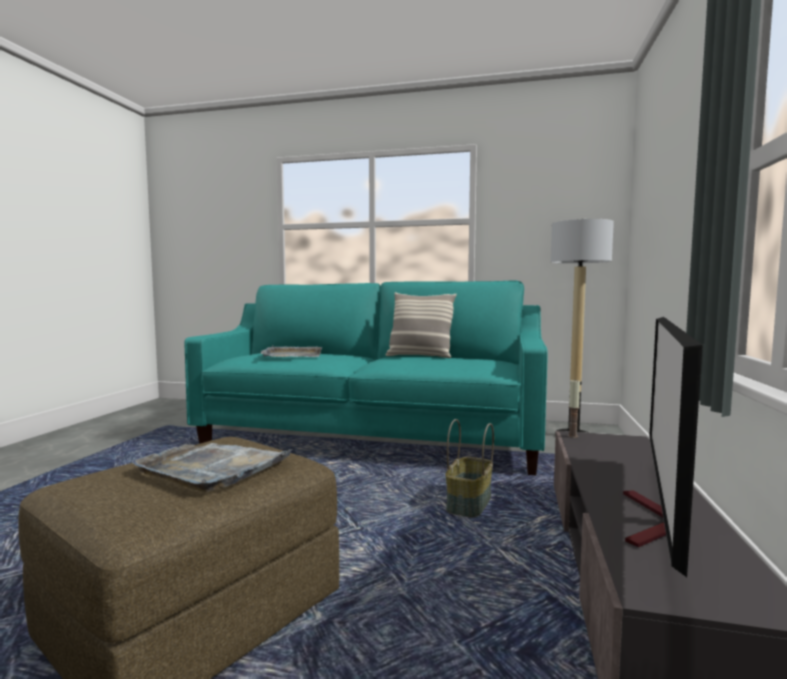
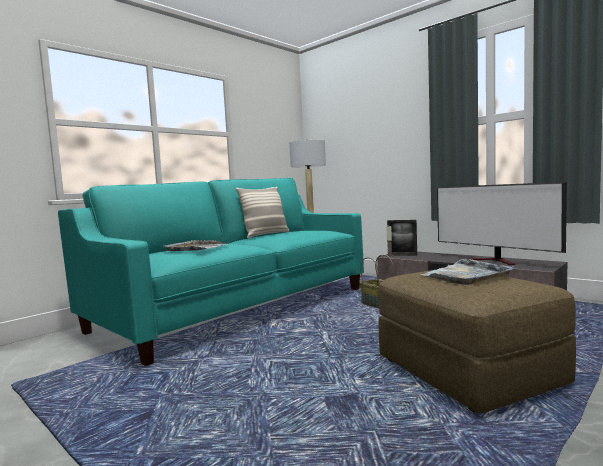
camera: 60 degrees left, 0 degrees up
none -> picture frame [387,220,417,256]

